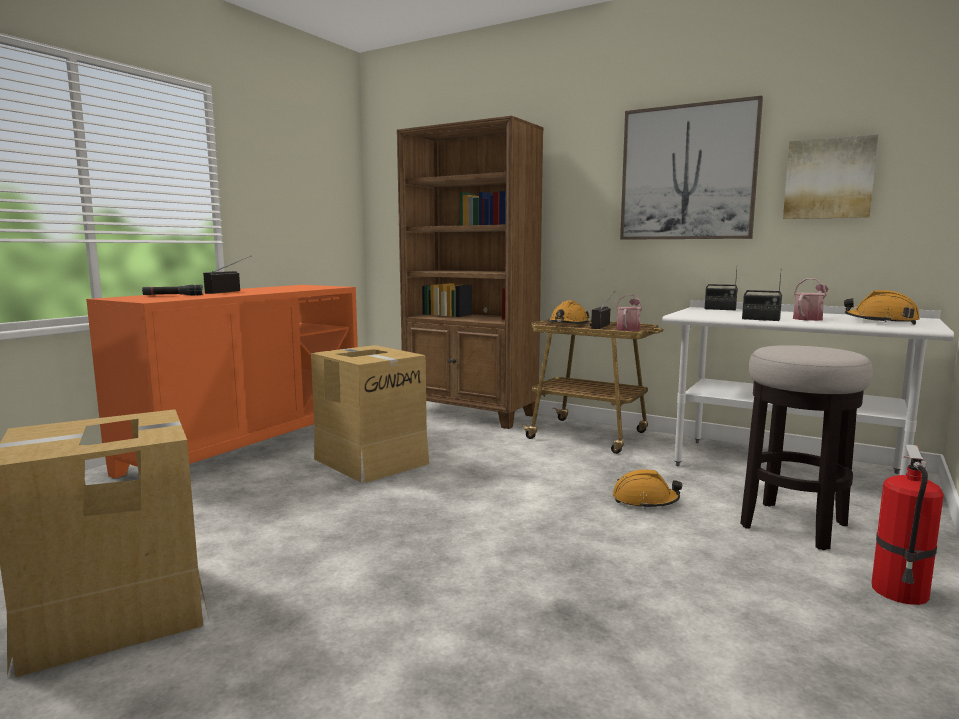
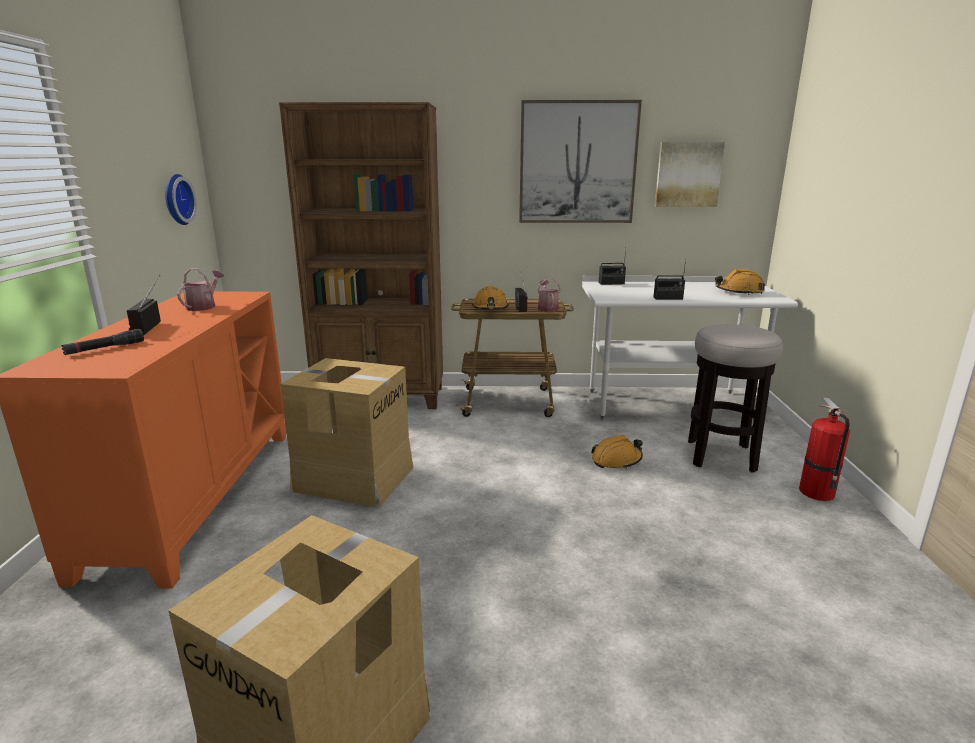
camera: 30 degrees left, 10 degrees up
watering can [793,278,829,321] -> watering can moved to [177,268,224,311]
none -> wall clock [165,174,197,225]

